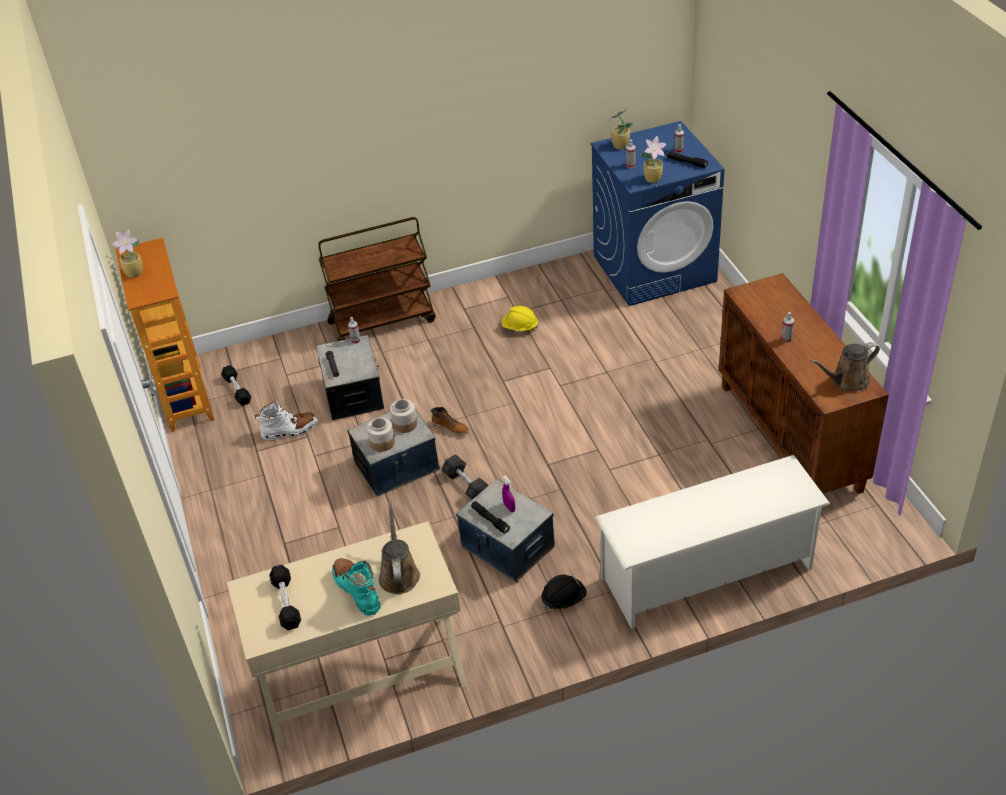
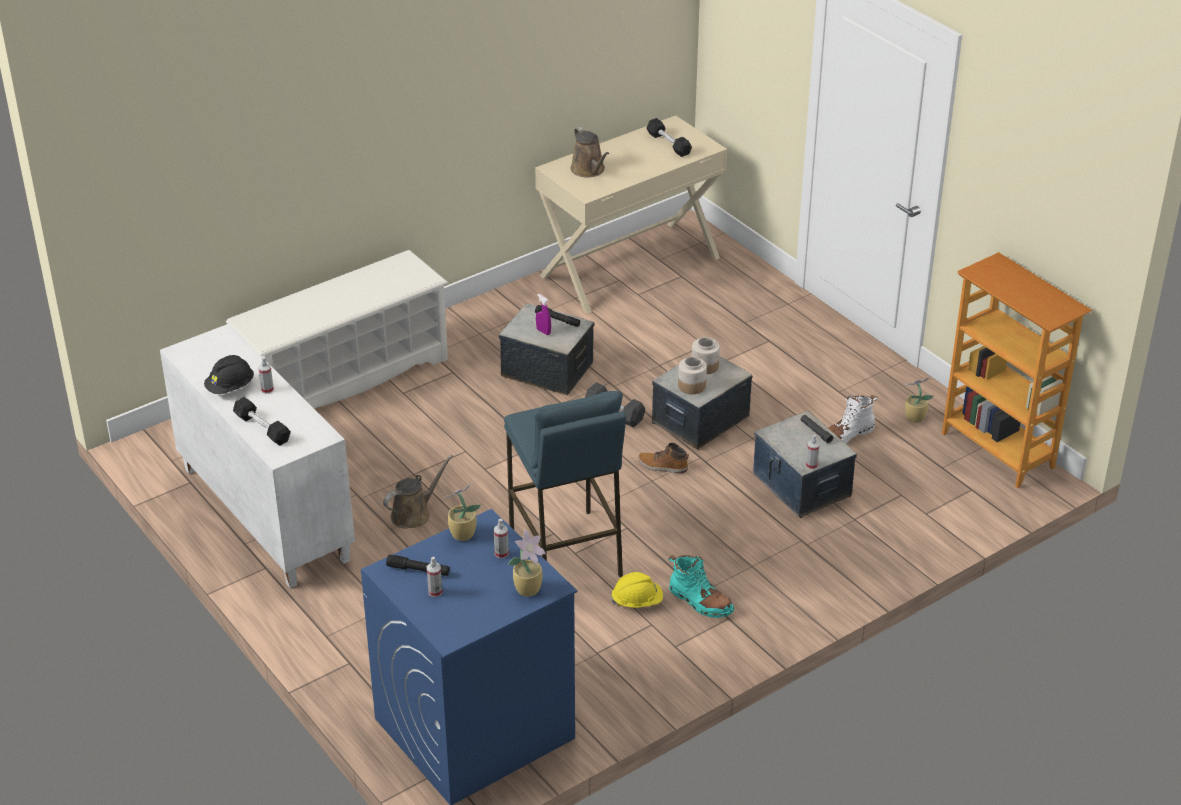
camera: 160 degrees right, 5 degrees down
potted plant [111,230,143,278] -> potted plant moved to [905,377,934,423]
black dumbbell [221,365,251,406] -> black dumbbell moved to [233,397,291,446]
brown cart [318,217,436,341] -> none
turquoise boot [332,558,380,616] -> turquoise boot moved to [668,555,734,618]
black hard hat [542,575,587,610] -> black hard hat moved to [204,355,254,394]
brown cabinet [719,273,889,494] -> white cabinet [160,324,355,588]
brown watering can [811,342,880,391] -> brown watering can moved to [383,455,453,529]
none -> blue stool [504,391,626,577]

